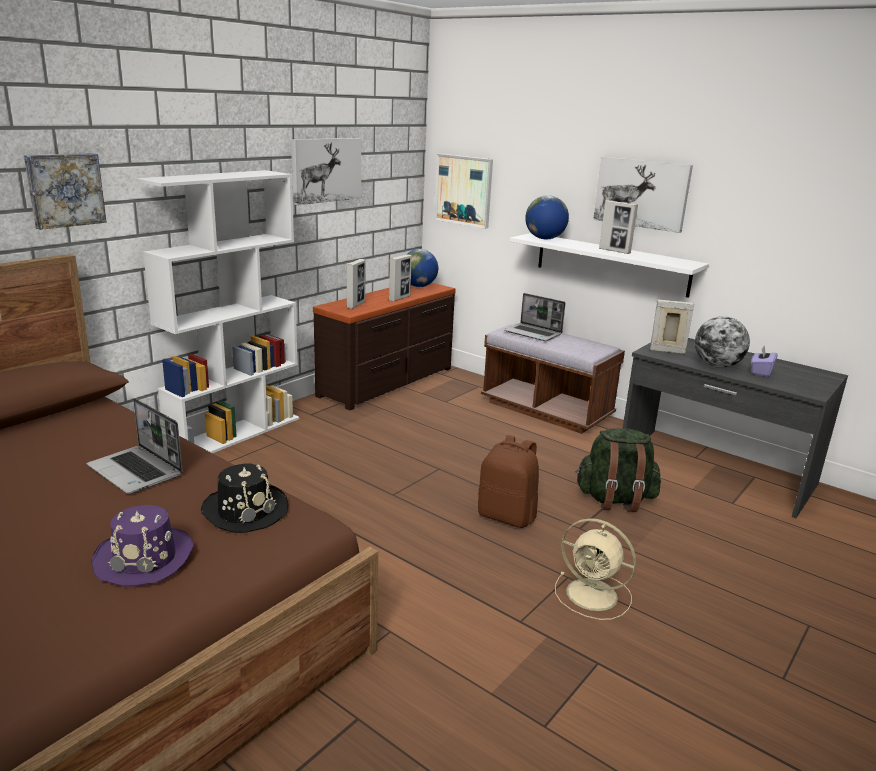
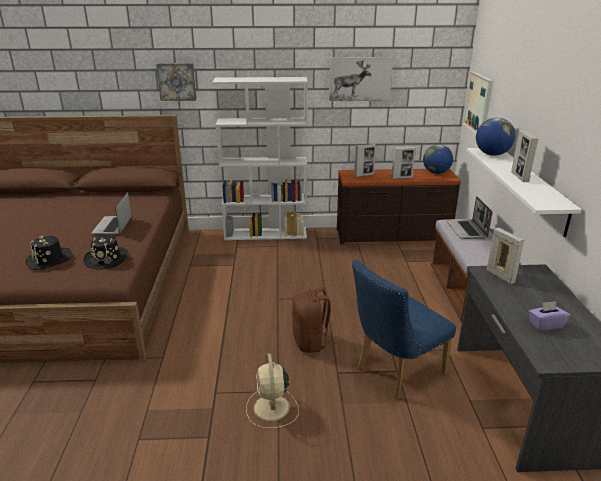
camera: 50 degrees right, 5 degrees up
purple hat [91,505,194,586] -> black hat [26,236,73,270]
green backpack [576,428,661,512] -> blue chair [352,260,456,399]
picture [593,157,693,233] -> none
globe [695,316,750,368] -> none

